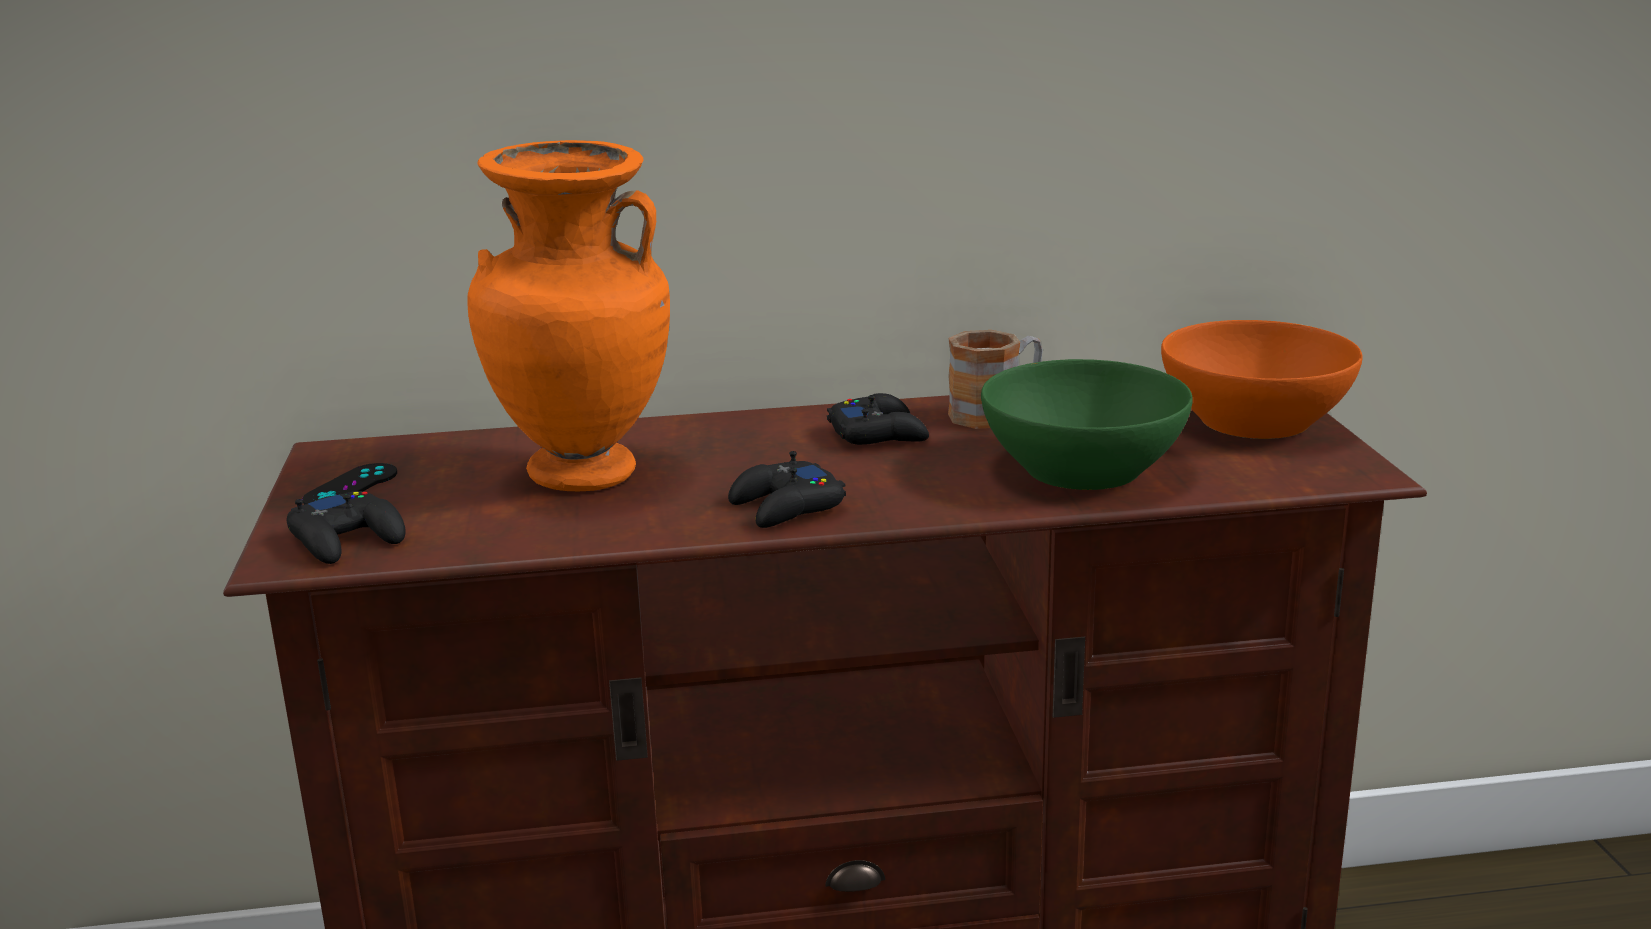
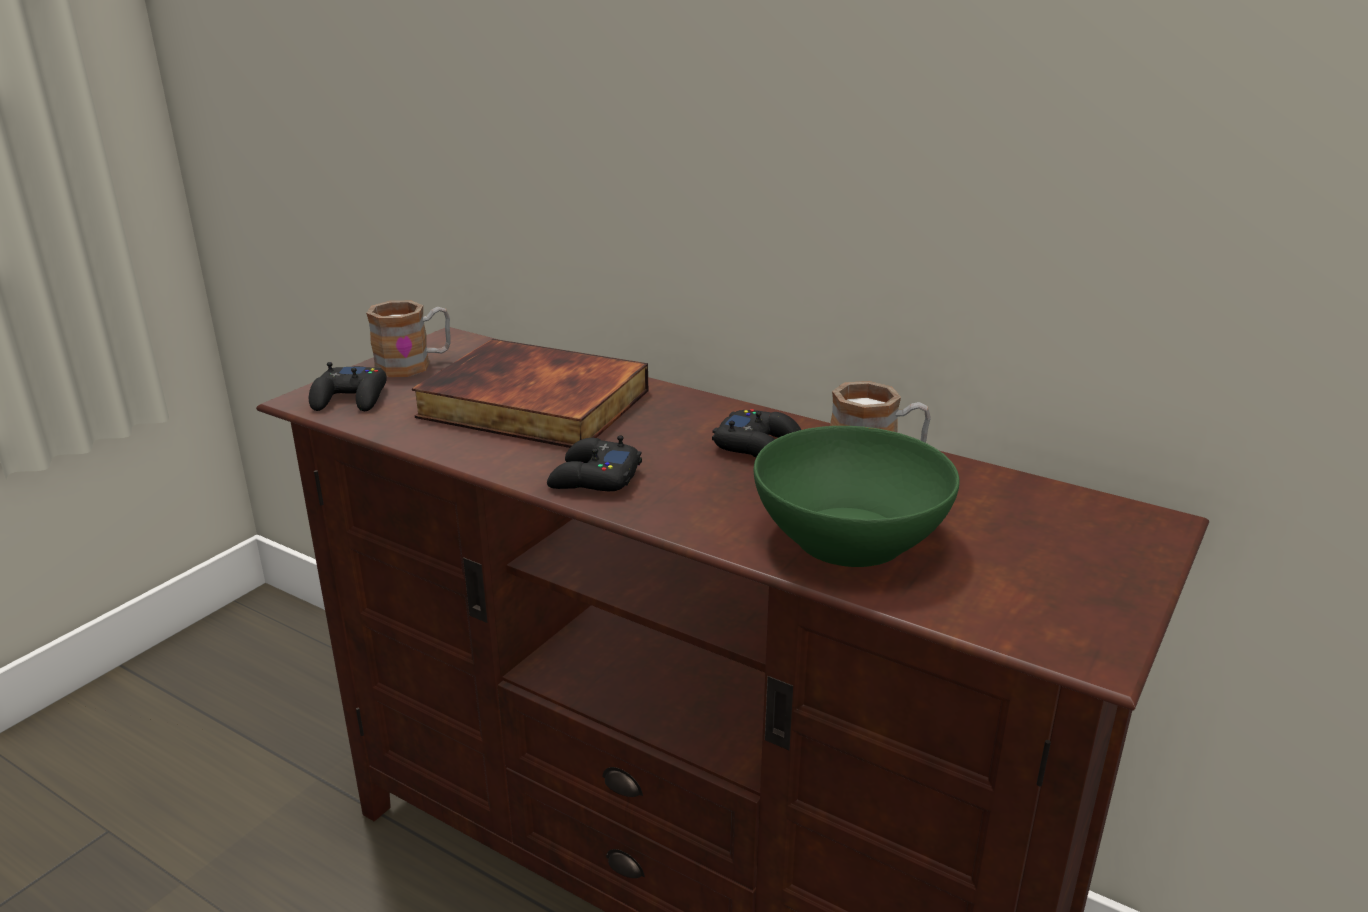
camera: 40 degrees right, 5 degrees up
black game controller [302,463,397,505] -> mug [366,301,451,377]
orange vase [468,140,670,491] -> book [412,339,648,448]
orange bowl [1161,320,1363,439] -> none

